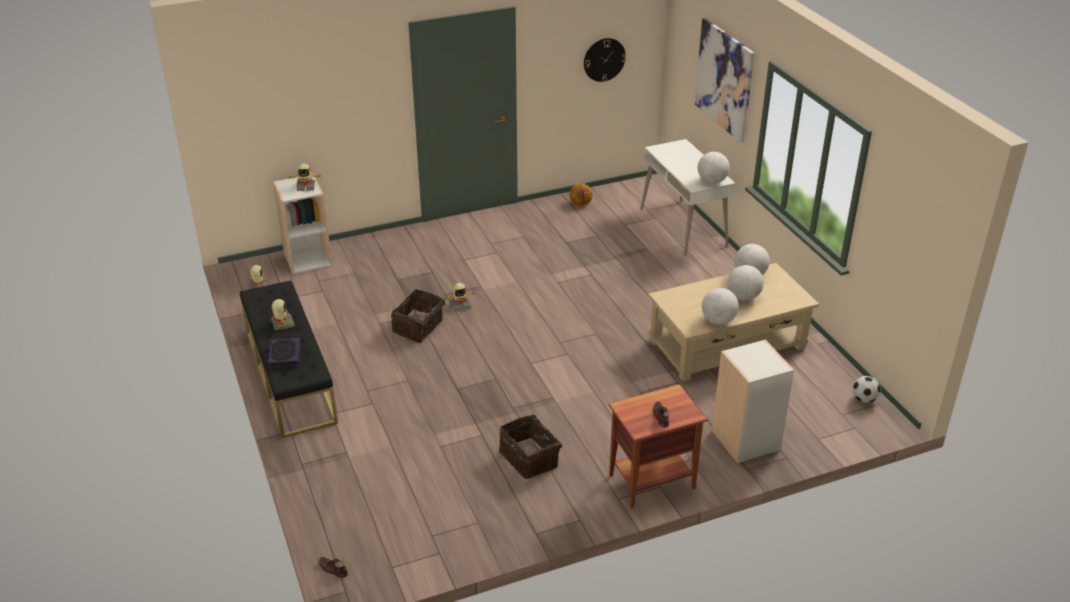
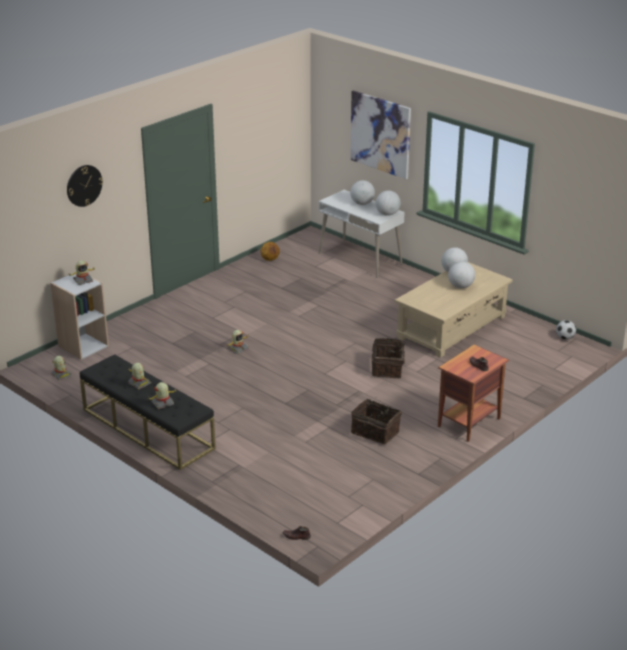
camera: 25 degrees left, 5 degrees down
book [268,338,300,368] -> toy robot [148,382,176,409]
basket [391,289,446,343] -> basket moved to [372,338,405,378]
wall clock [584,38,626,82] -> wall clock moved to [67,165,103,207]
globe [702,288,739,325] -> globe moved to [350,180,375,205]
bookcase [712,339,794,463] -> none

